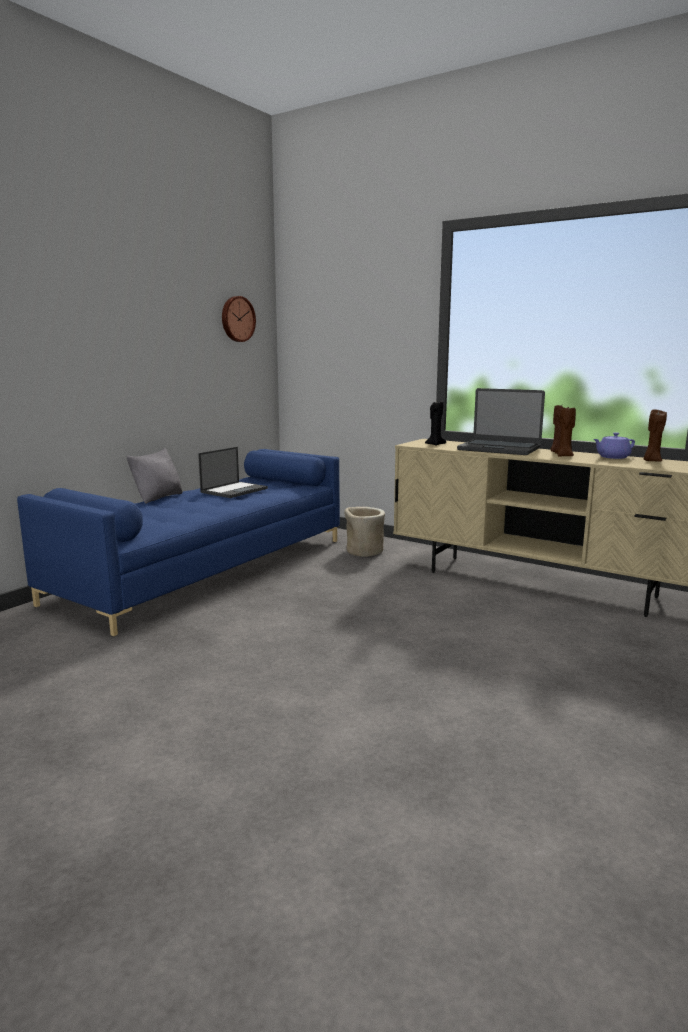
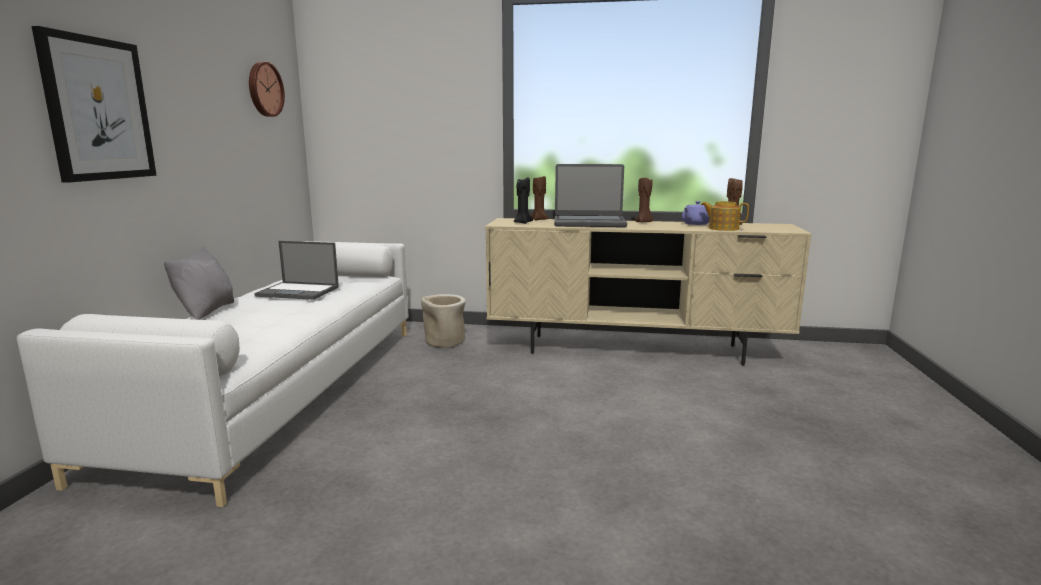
camera: 25 degrees left, 0 degrees up
blue sofa [17,449,340,636] -> white sofa [17,241,409,507]
laptop [198,447,268,498] -> laptop turned 90 degrees clockwise [254,241,339,300]
brown candle [555,408,576,457] -> brown candle moved to [531,176,548,220]
none -> picture [32,26,157,183]
none -> teapot [701,201,749,231]

